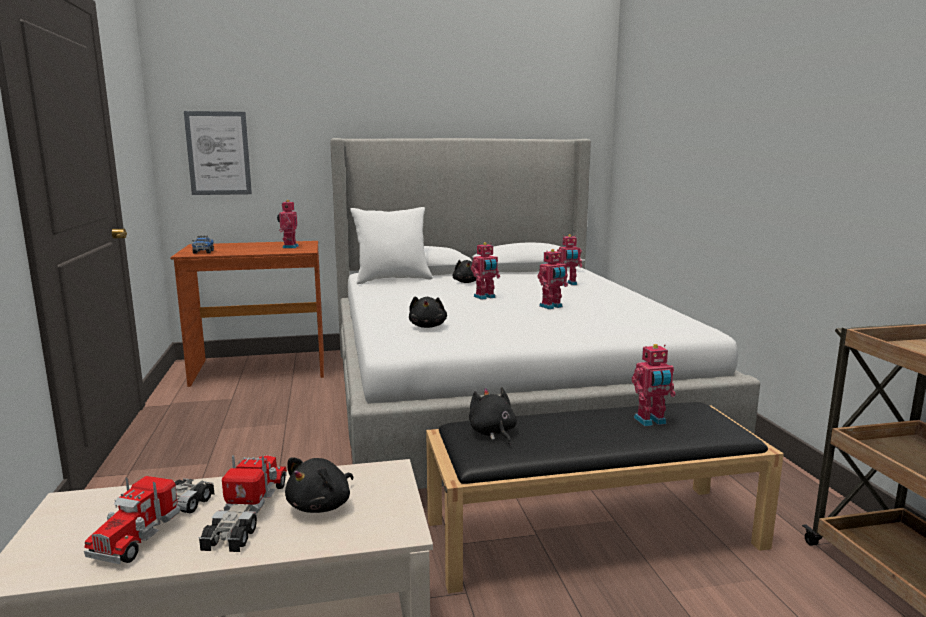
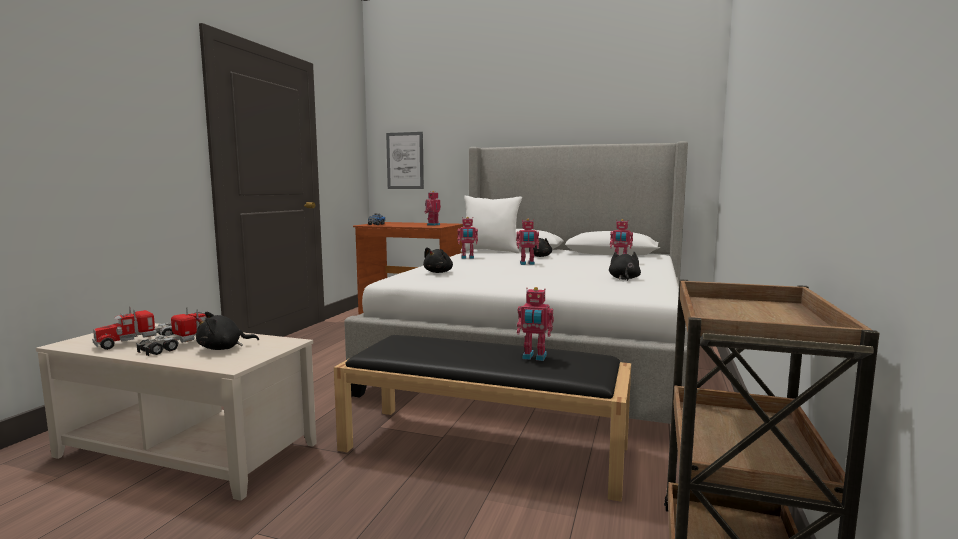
camera: 30 degrees right, 5 degrees down
black plush toy [469,387,517,445] -> black plush toy moved to [609,252,641,281]
toy robot [537,249,568,309] -> toy robot moved to [457,217,478,259]

